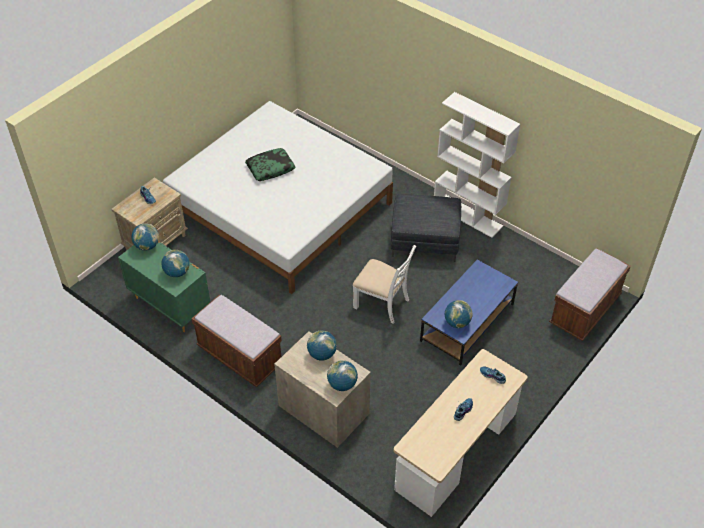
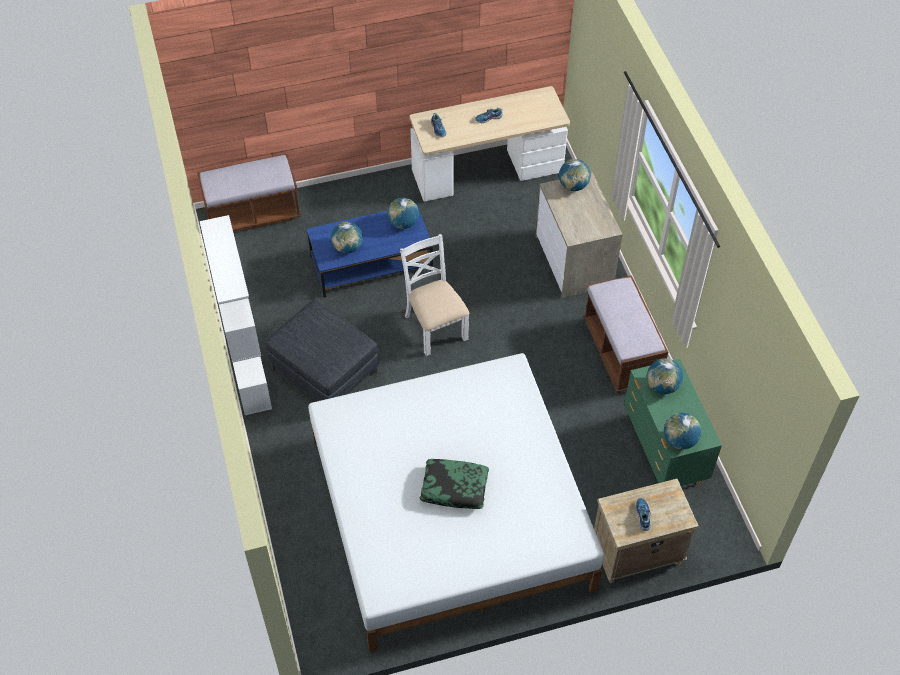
camera: 145 degrees left, 5 degrees up
globe [307,331,337,361] -> globe moved to [331,221,363,253]

